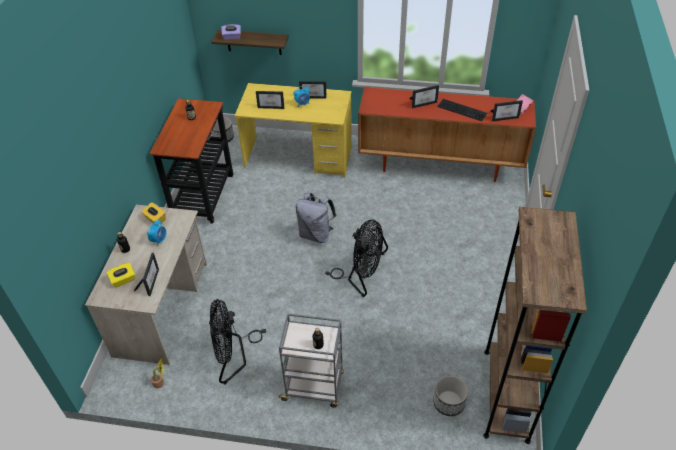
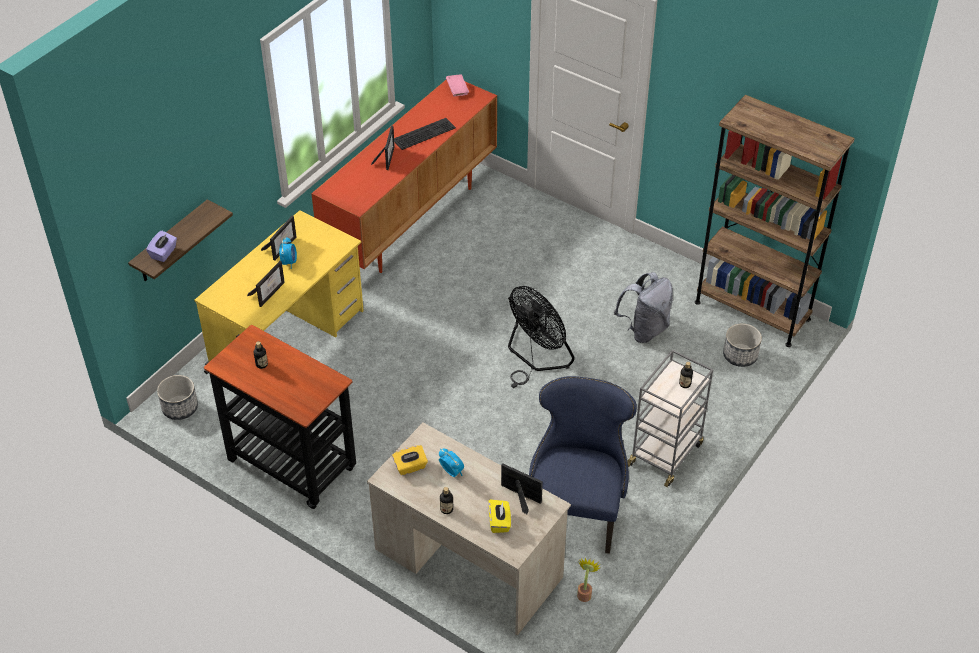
camera: 65 degrees left, 0 degrees up
black fan [209,299,267,385] -> blue chair [529,376,637,554]
grey backpack [296,193,337,243] -> grey backpack moved to [614,272,673,343]
picture frame [491,100,523,122] -> none

